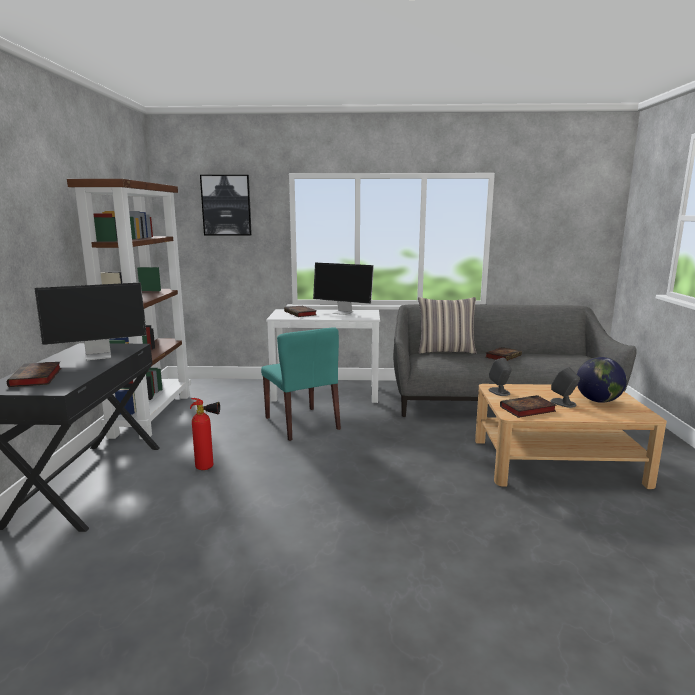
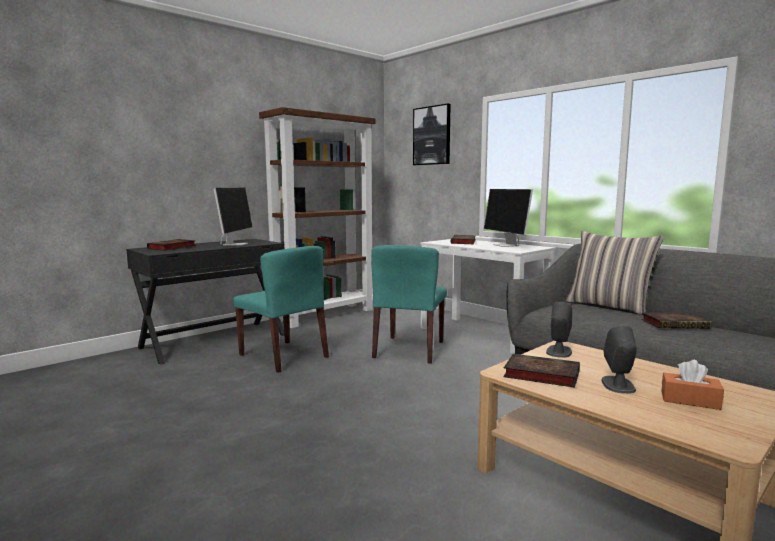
camera: 45 degrees right, 5 degrees down
monitor [34,283,147,360] -> monitor turned 105 degrees counterclockwise [213,188,253,246]
fire extinguisher [190,398,220,470] -> turquoise chair [233,246,329,373]
globe [577,357,627,403] -> orange tissue box [661,360,724,410]

